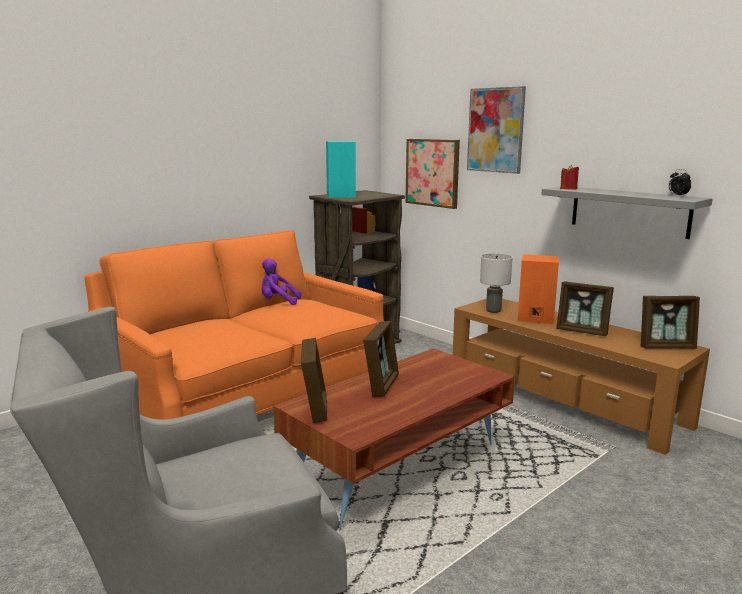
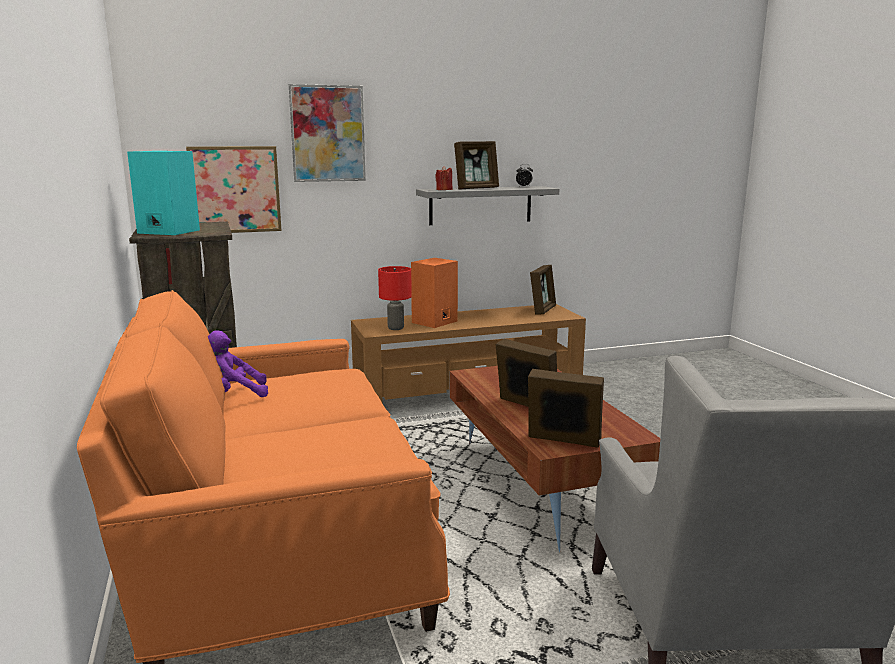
camera: 65 degrees left, 0 degrees up
purple plush toy [262,258,301,305] -> purple plush toy turned 45 degrees clockwise [208,330,268,397]
white table lamp [480,253,512,313] -> red table lamp [378,266,412,330]
picture frame [556,281,614,336] -> picture frame moved to [454,141,499,190]

